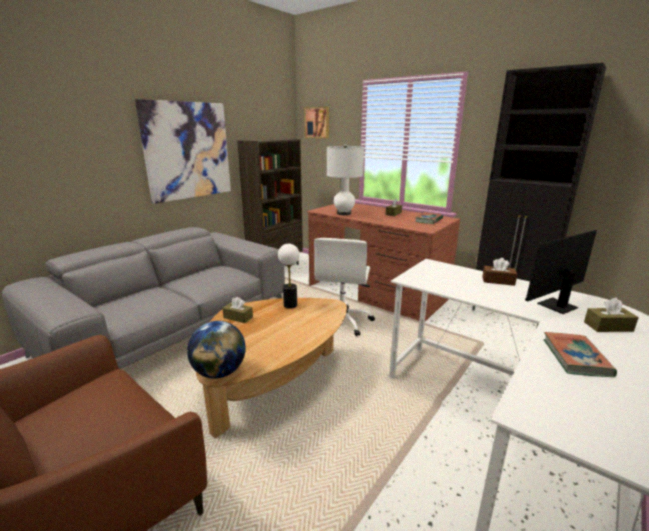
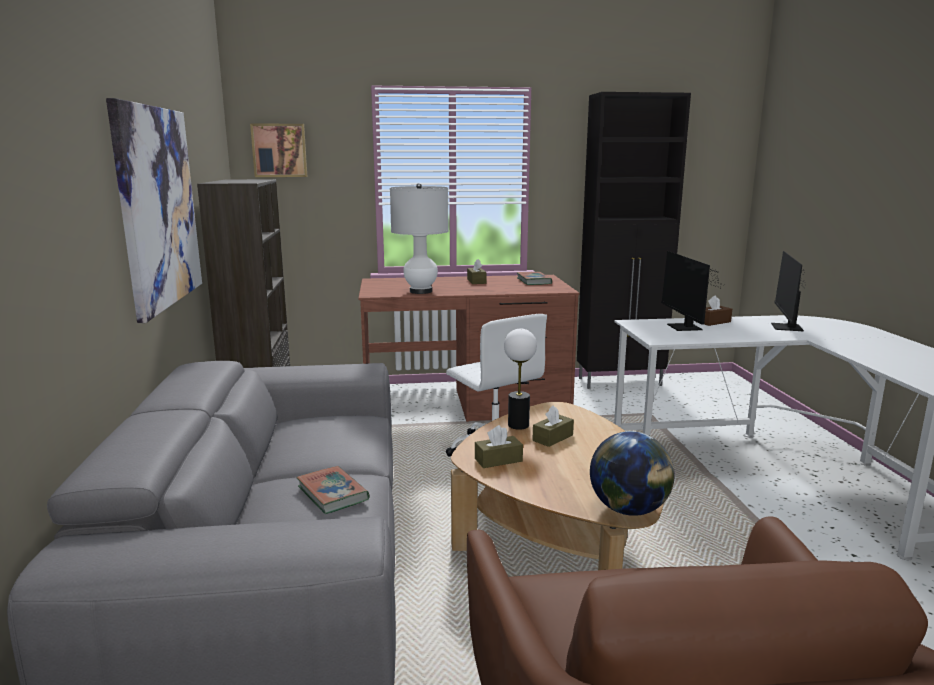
camera: 45 degrees left, 5 degrees down
book [543,332,617,377] -> book moved to [296,466,370,514]
brown tissue box [584,298,639,332] -> brown tissue box moved to [533,405,574,447]
none -> monitor [661,251,721,331]

